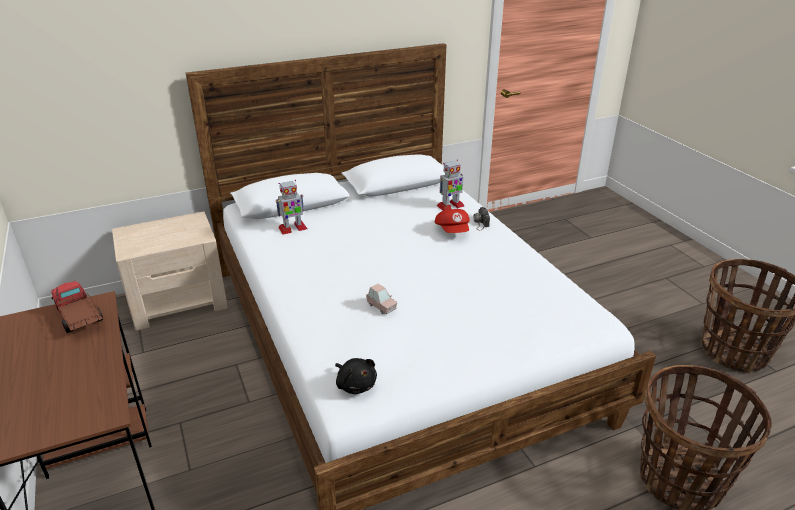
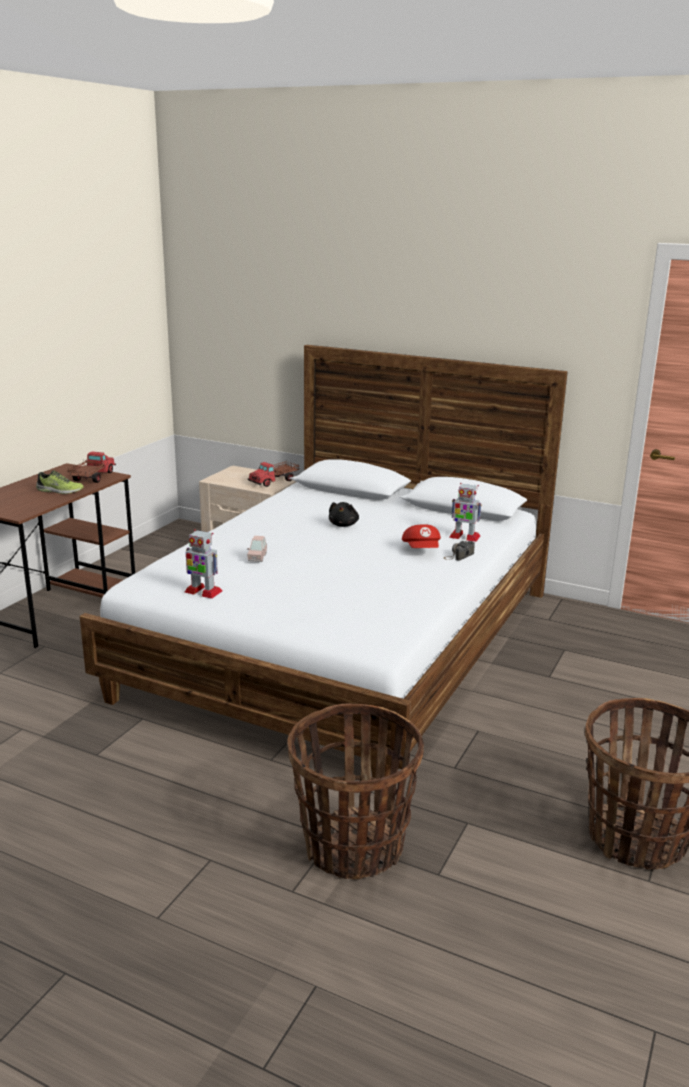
camera: 50 degrees right, 10 degrees down
toy robot [276,180,307,234] -> toy robot moved to [185,529,222,599]
black plush toy [335,358,377,394] -> black plush toy moved to [329,502,359,527]
red cap [435,209,470,233] -> red cap turned 45 degrees counterclockwise [402,524,441,548]
none -> shoe [36,470,83,494]
none -> toy truck [248,461,300,487]

